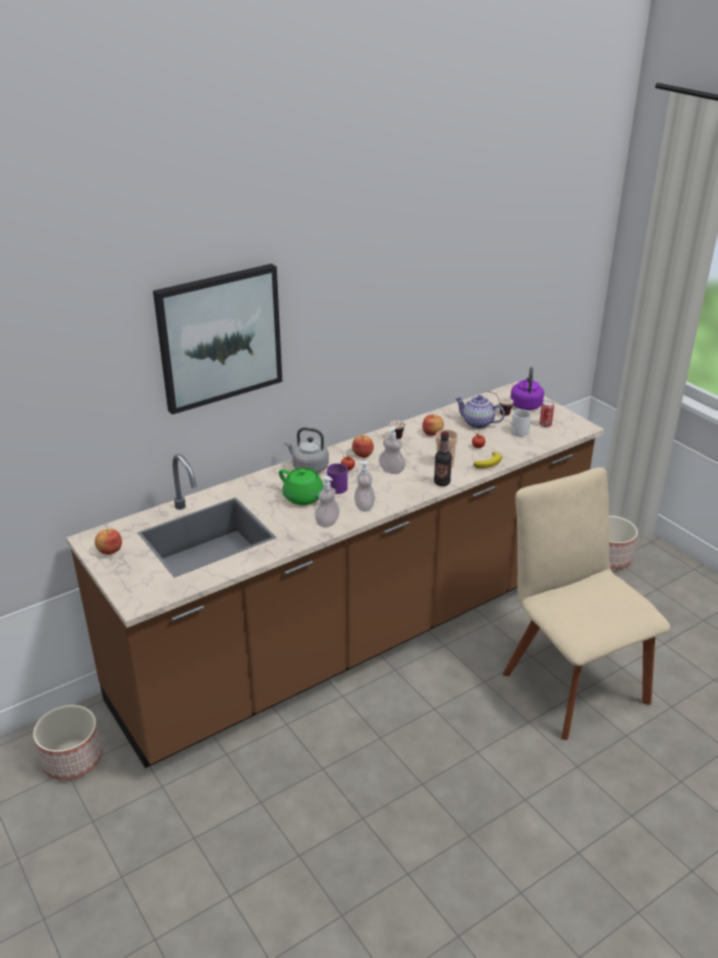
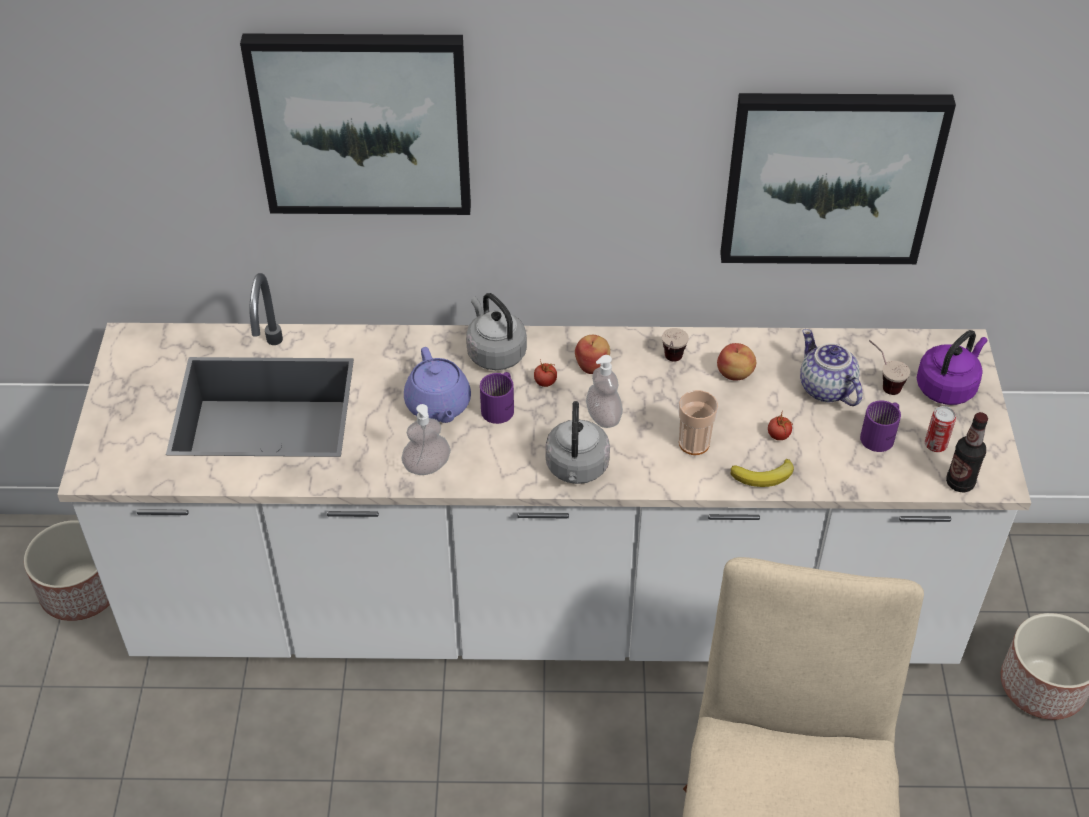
camera: 35 degrees right, 15 degrees up
brown counter [66,381,604,768] -> white counter [57,273,1031,664]
apple [95,529,122,555] -> none
green teapot [279,468,323,505] -> purple teapot [404,347,471,423]
soap dispenser [354,460,375,512] -> none
bottle [434,431,452,486] -> bottle moved to [946,412,988,492]
white mug [511,409,531,437] -> purple mug [860,400,901,452]
none -> grey kettle [545,401,610,484]
none -> picture [720,93,956,264]

